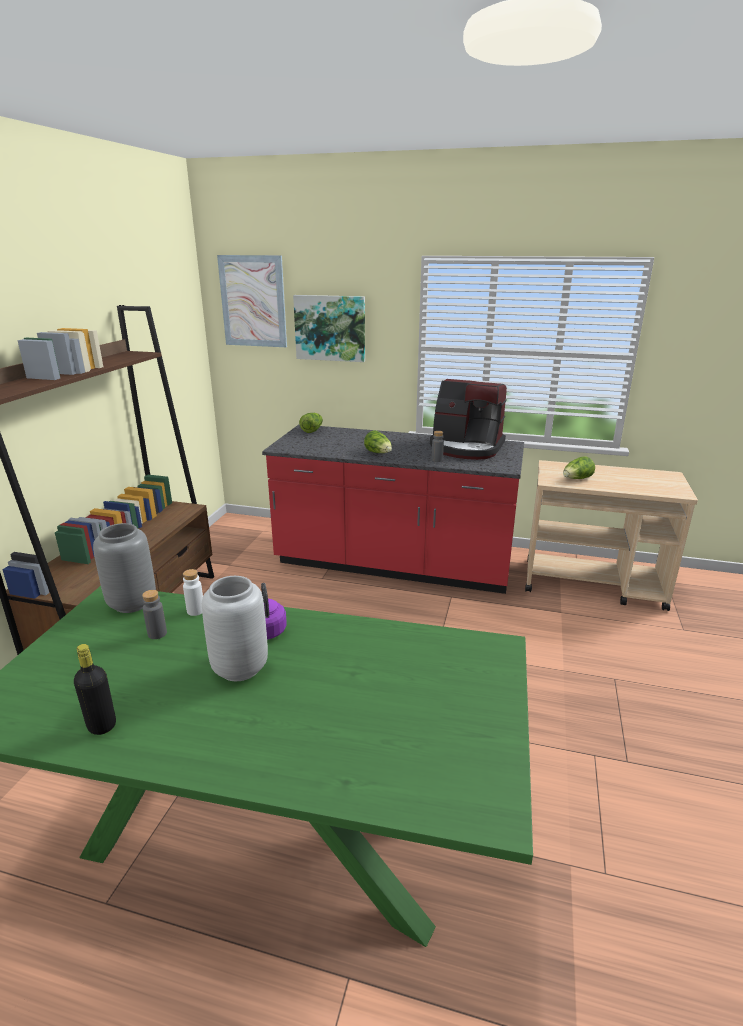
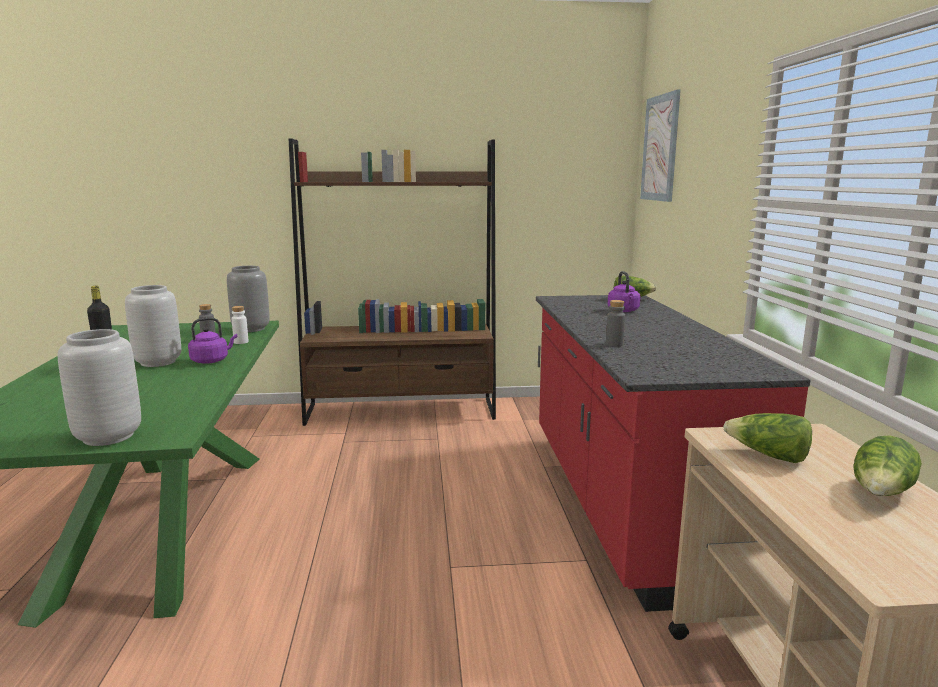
camera: 70 degrees right, 10 degrees down
picture [293,295,365,362] -> none
lettuce [364,430,392,453] -> lettuce moved to [853,435,922,496]
coffee machine [430,379,507,460] -> none
none -> grey vase [58,329,141,446]
none -> purple kettle [608,271,641,312]

